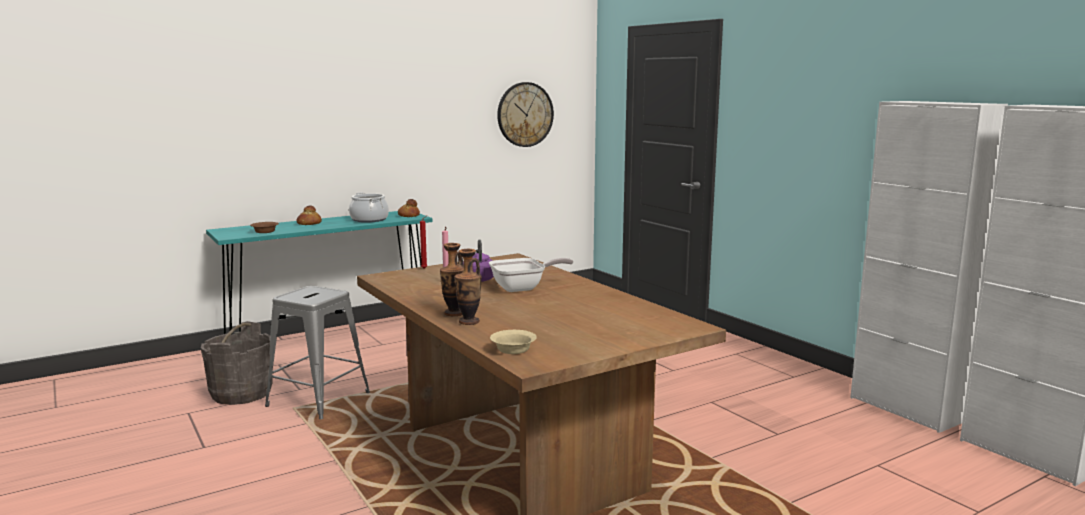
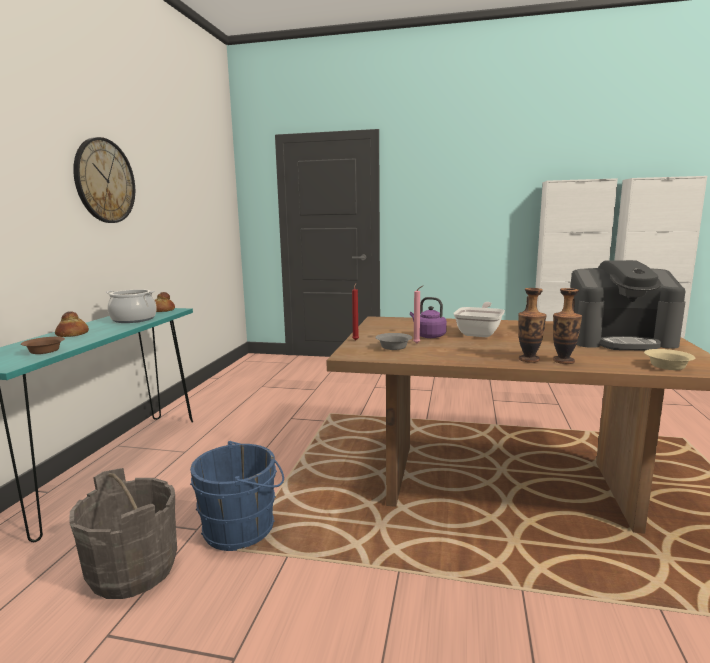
camera: 45 degrees left, 0 degrees up
grey stool [265,286,370,419] -> blue bucket [190,441,284,551]
wall clock [497,82,554,147] -> wall clock moved to [73,137,135,223]
none -> grey bowl [375,333,412,350]
none -> coffee machine [570,260,686,350]

